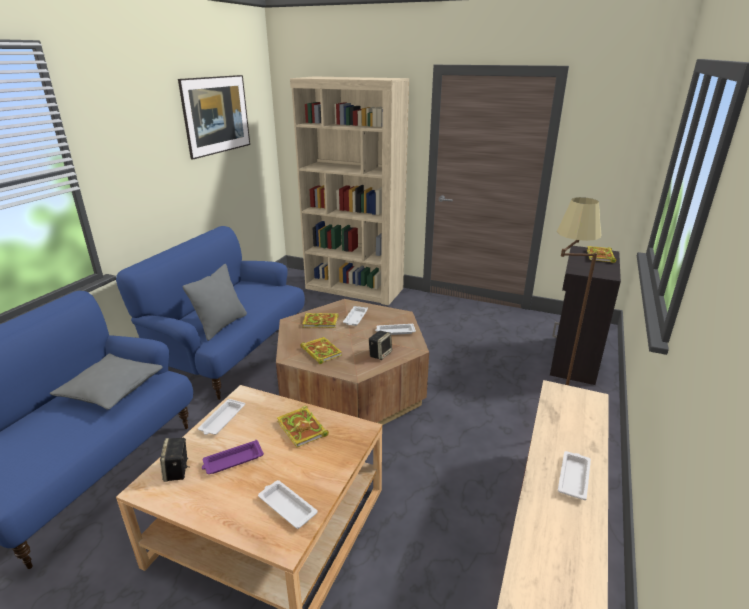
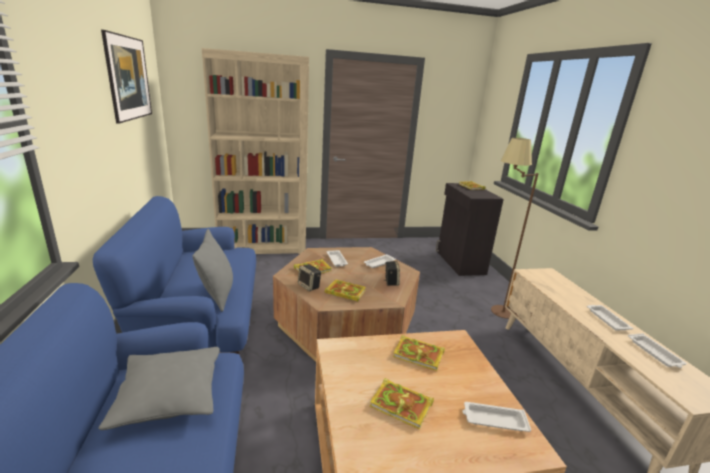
camera: 35 degrees left, 5 degrees down
speaker [160,438,189,482] -> speaker moved to [298,264,321,291]
white tray [198,399,245,435] -> white tray moved to [628,333,687,368]
purple tray [202,440,264,474] -> book [370,378,434,429]

